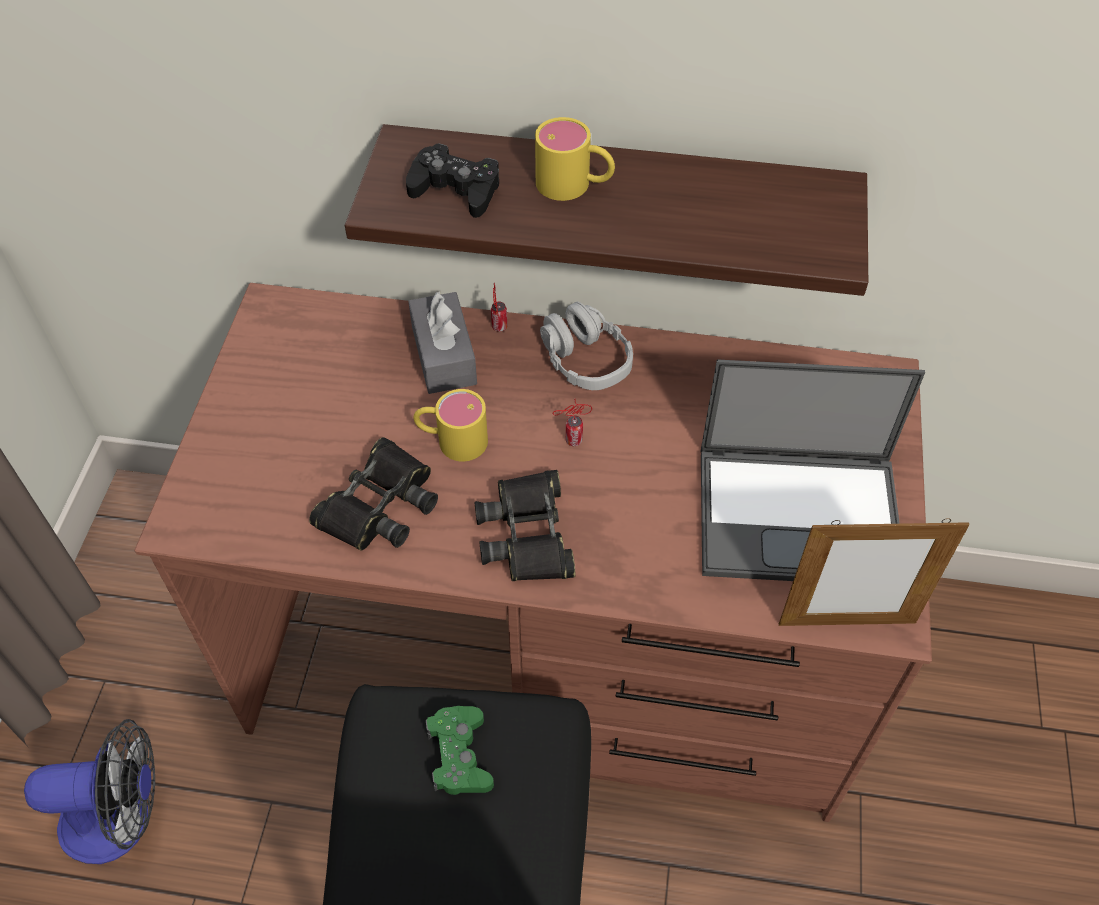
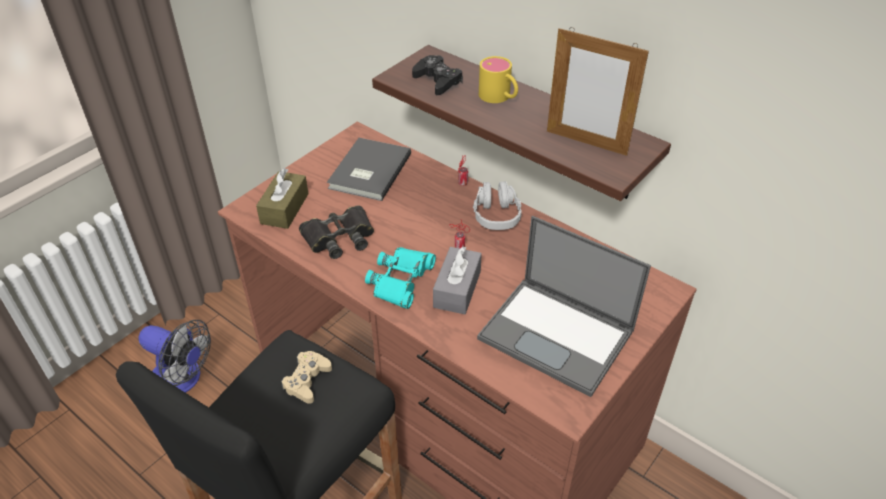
camera: 30 degrees right, 10 degrees down
grey tissue box [408,292,477,394] -> grey tissue box moved to [433,246,482,314]
yellow mug [414,389,488,461] -> none
green game controller [426,706,494,795] -> beige game controller [281,351,332,404]
black binoculars [475,470,575,581] -> turquoise binoculars [365,247,436,309]
picture frame [779,518,970,626] -> picture frame moved to [547,27,649,156]
none -> brown tissue box [256,168,308,229]
none -> grey book [327,138,411,201]

